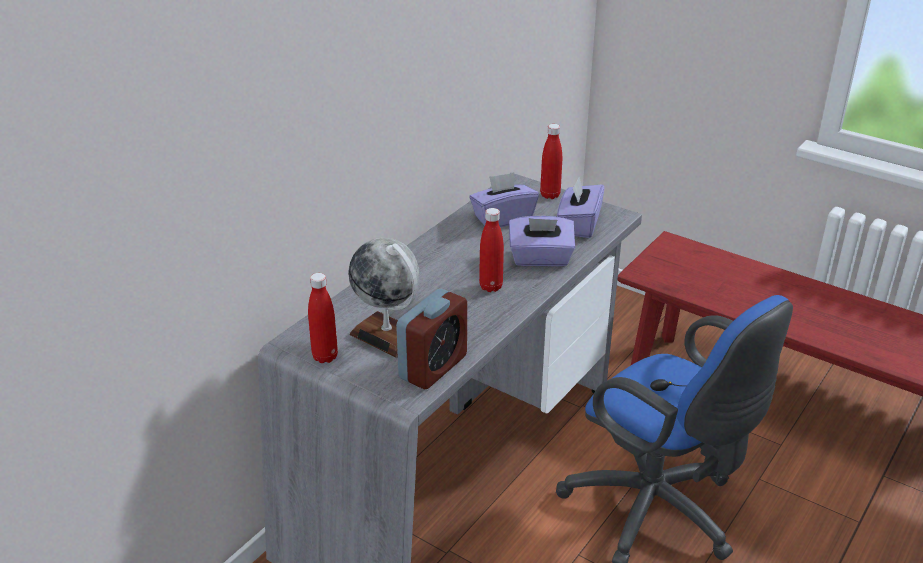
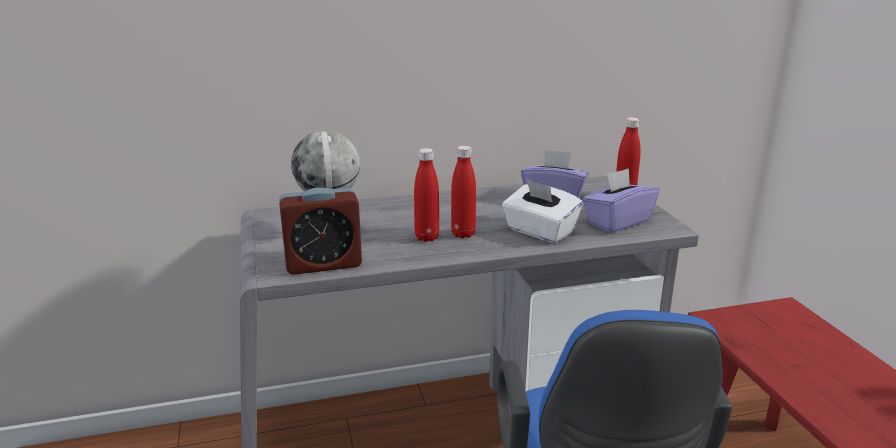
camera: 40 degrees right, 10 degrees down
red bottle [308,273,338,363] -> red bottle moved to [414,148,439,242]
purple tissue box [509,216,575,266] -> white tissue box [502,179,583,243]

